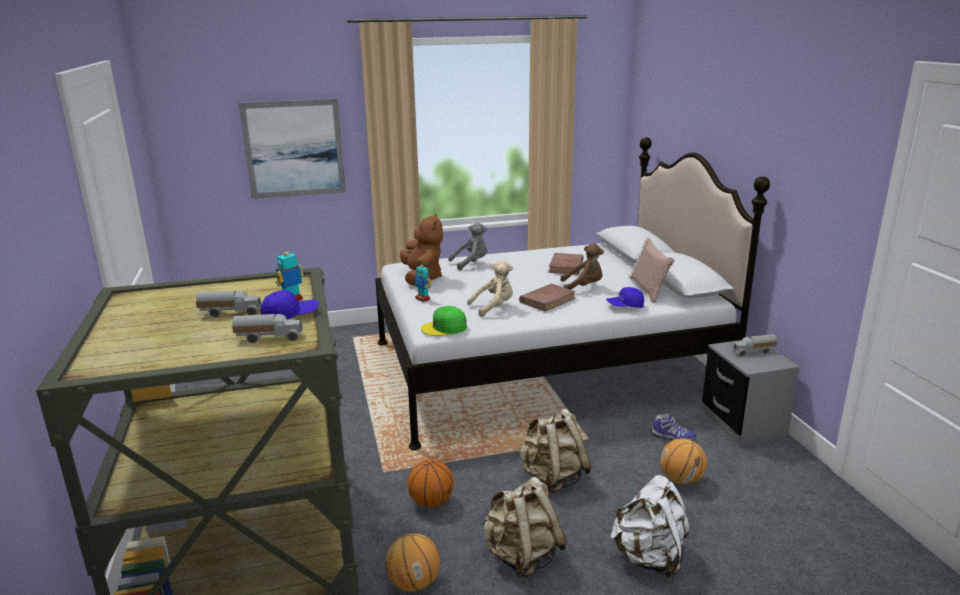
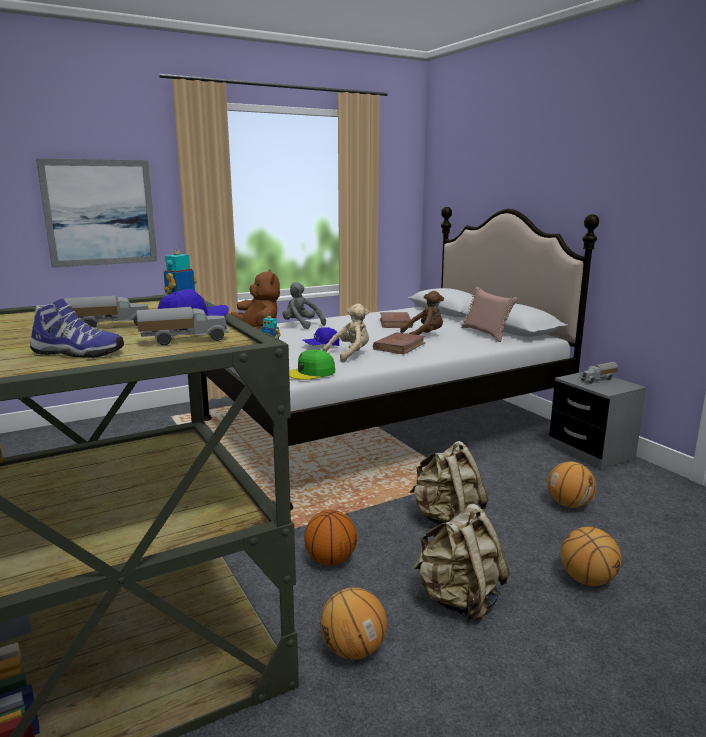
camera: 15 degrees left, 5 degrees down
grey plush toy [449,222,487,270] -> grey plush toy turned 105 degrees counterclockwise [283,282,326,329]
blue cap [606,287,644,308] -> blue cap moved to [303,327,339,346]
white backpack [610,475,690,578] -> basketball [561,527,621,586]
shoe [651,414,696,441] -> shoe moved to [30,299,124,358]

